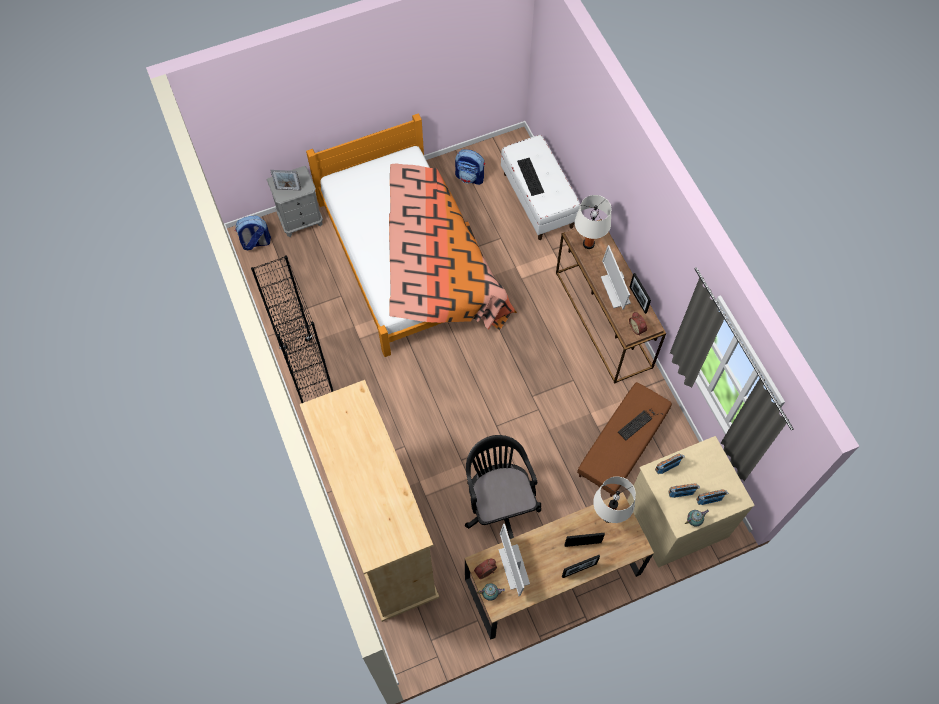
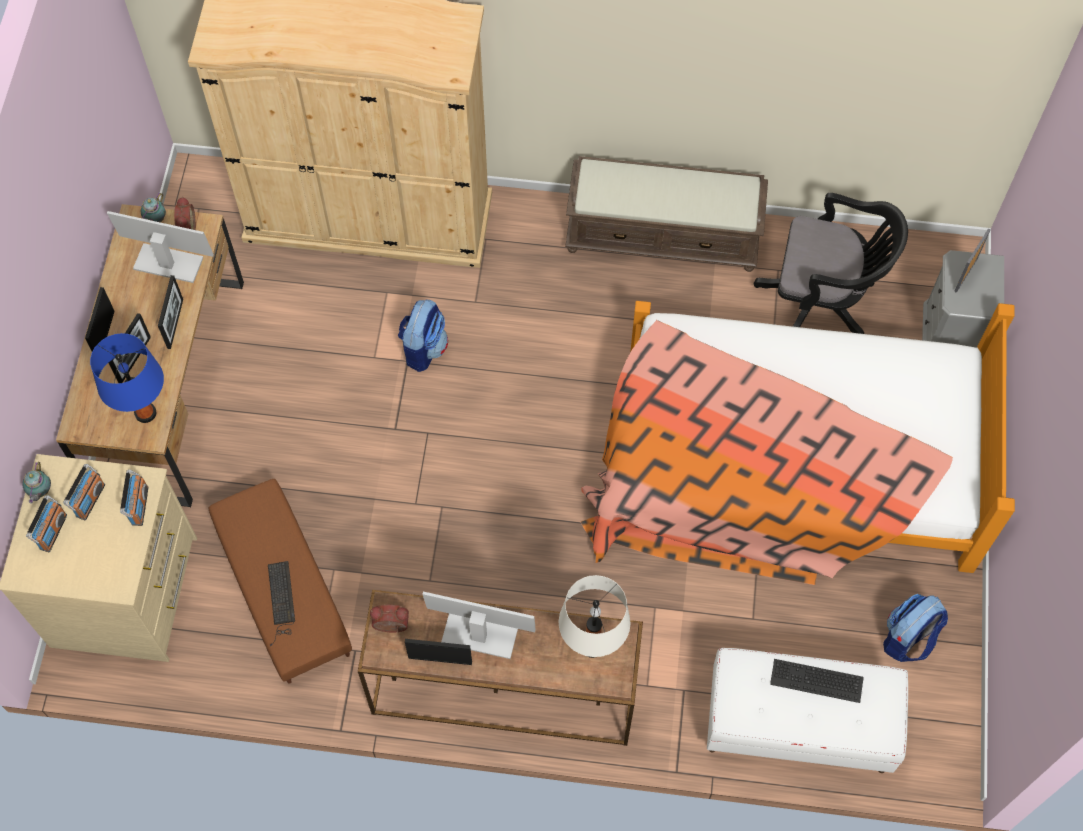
camera: 120 degrees right, 0 degrees up
backpack [235,216,271,250] -> backpack moved to [398,299,448,372]
black bookcase [251,255,333,403] -> brown bench [565,156,768,272]
black office chair [465,435,541,539] -> black office chair moved to [754,193,908,334]
white table lamp [593,477,636,523] -> blue table lamp [90,333,164,423]
none -> picture frame [158,275,183,349]

